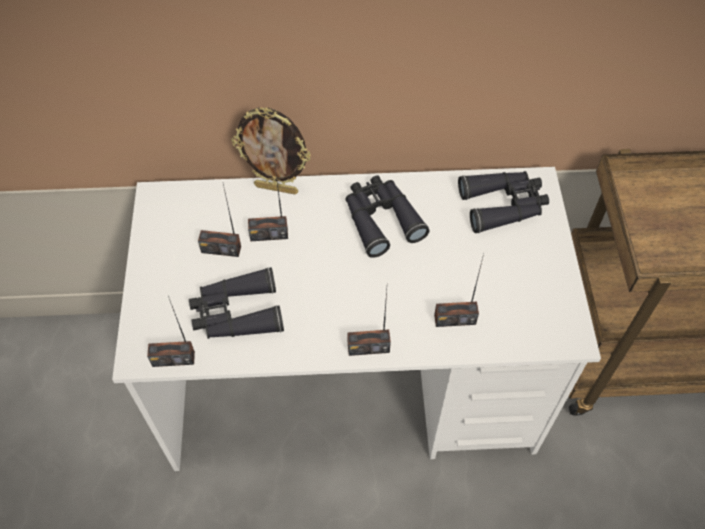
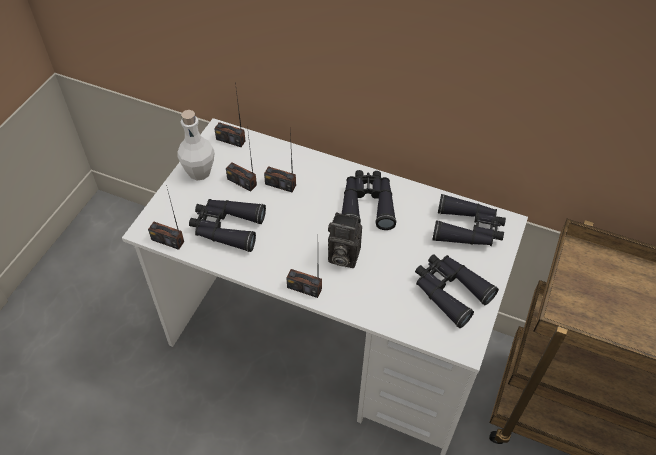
camera: 25 degrees right, 5 degrees down
picture frame [231,107,311,194] -> none
radio [434,254,484,327] -> radio moved to [214,82,246,147]
none -> white bottle [177,110,215,181]
none -> camera [328,212,362,268]
none -> black binoculars [415,254,499,328]

